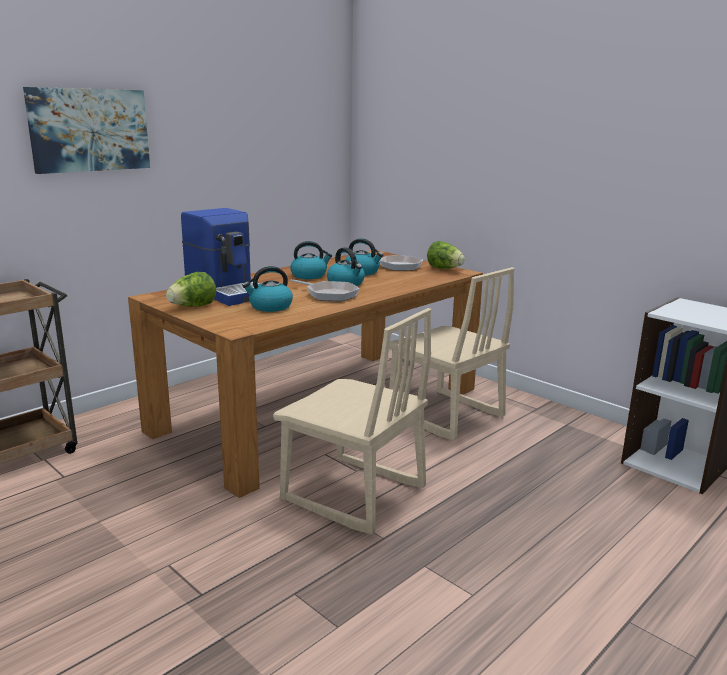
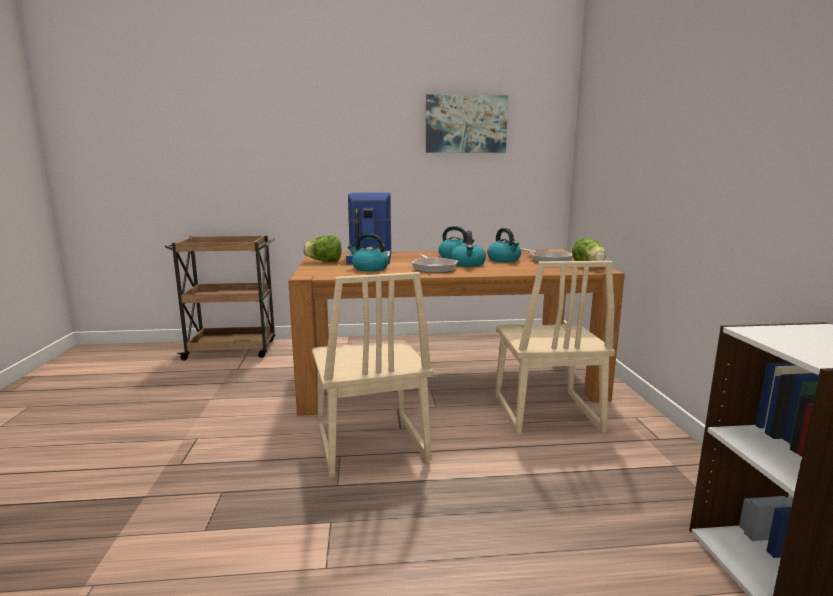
camera: 40 degrees right, 5 degrees down
picture [23,87,150,174] -> picture moved to [426,94,508,153]

